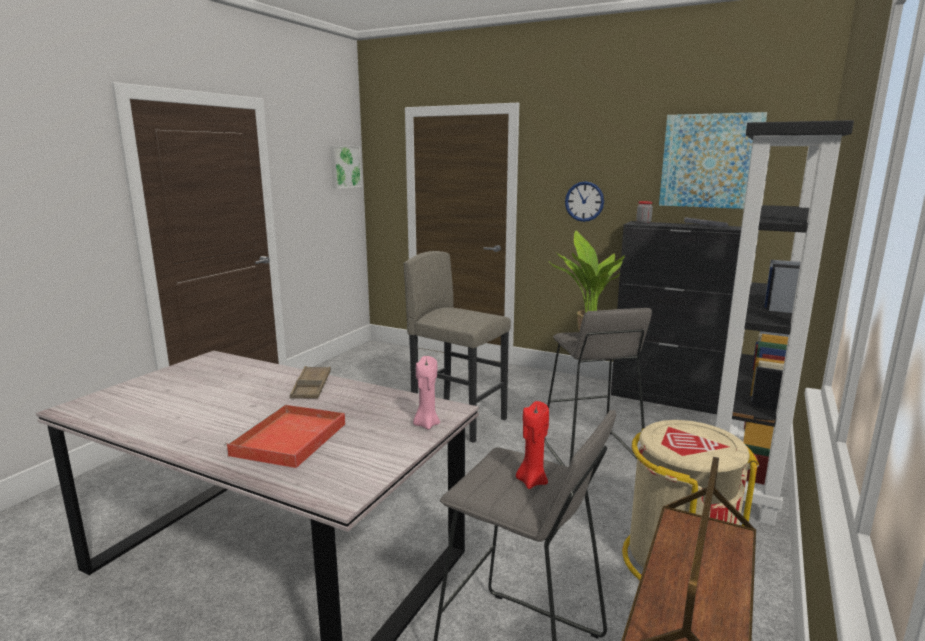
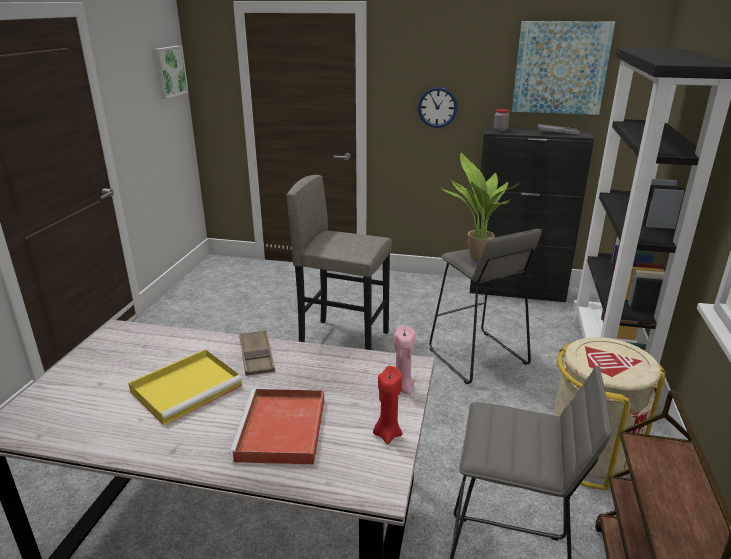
camera: 15 degrees left, 10 degrees up
red candle [516,401,549,489] -> red candle moved to [373,366,402,444]
none -> yellow tray [128,349,243,425]

